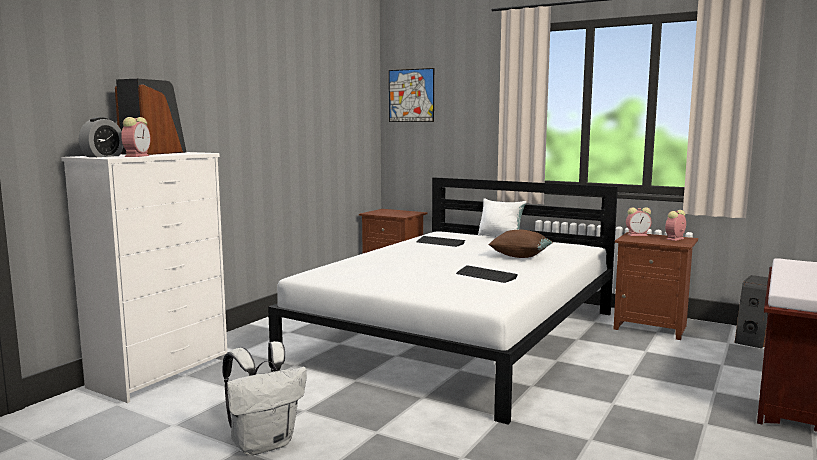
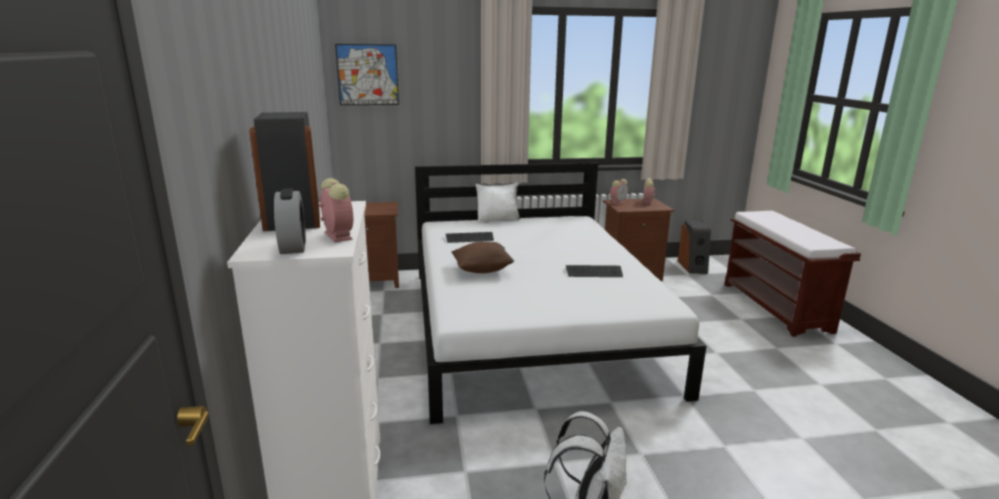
camera: 40 degrees left, 10 degrees up
brown pillow [488,230,553,258] -> brown pillow moved to [452,242,514,273]

